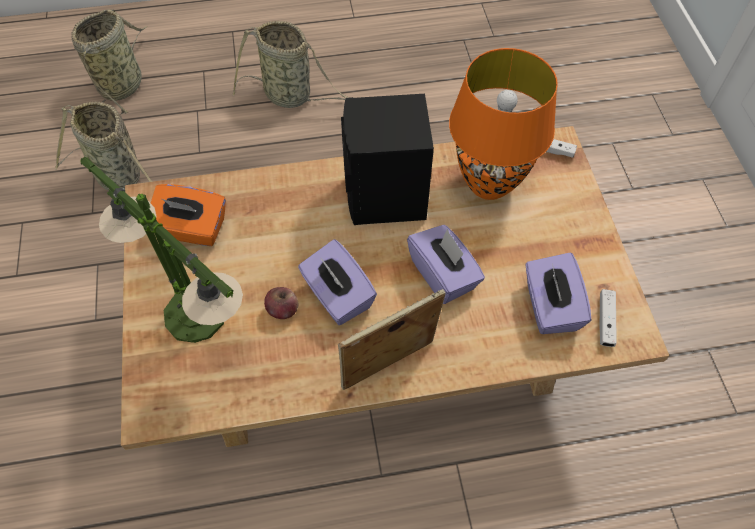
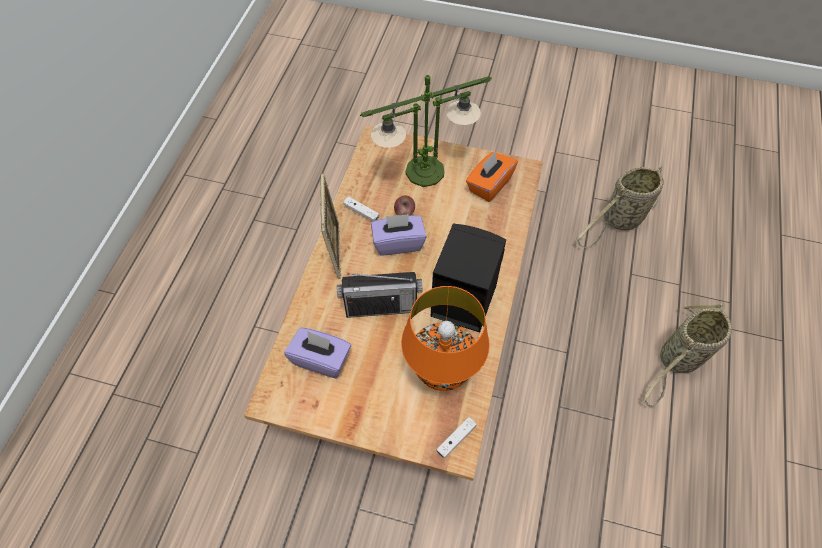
camera: 115 degrees right, 0 degrees up
basket [71,9,148,115] -> none
purple tissue box [407,225,485,304] -> radio [337,272,422,318]
white game controller [600,289,617,347] -> white game controller moved to [343,196,379,222]

